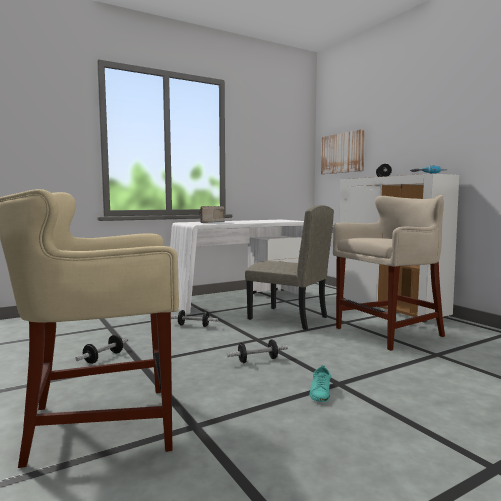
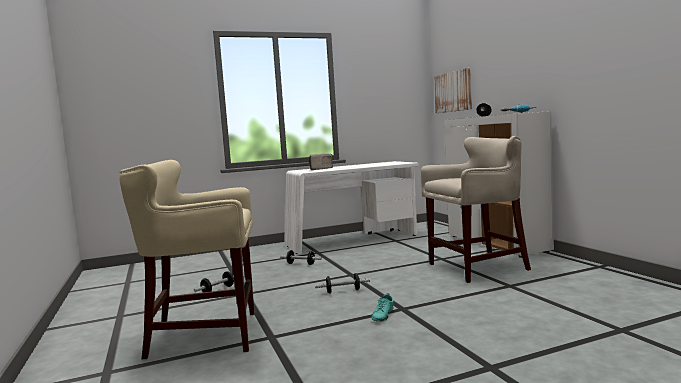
camera: 10 degrees right, 0 degrees up
beige chair [245,205,334,330] -> none

